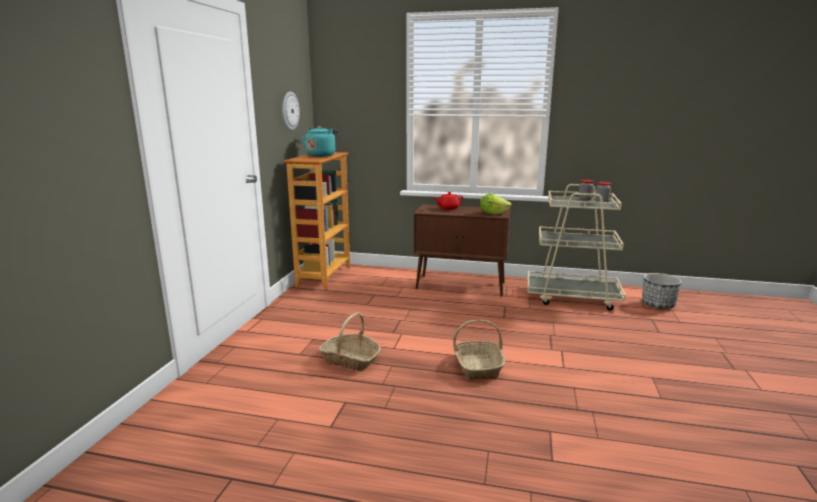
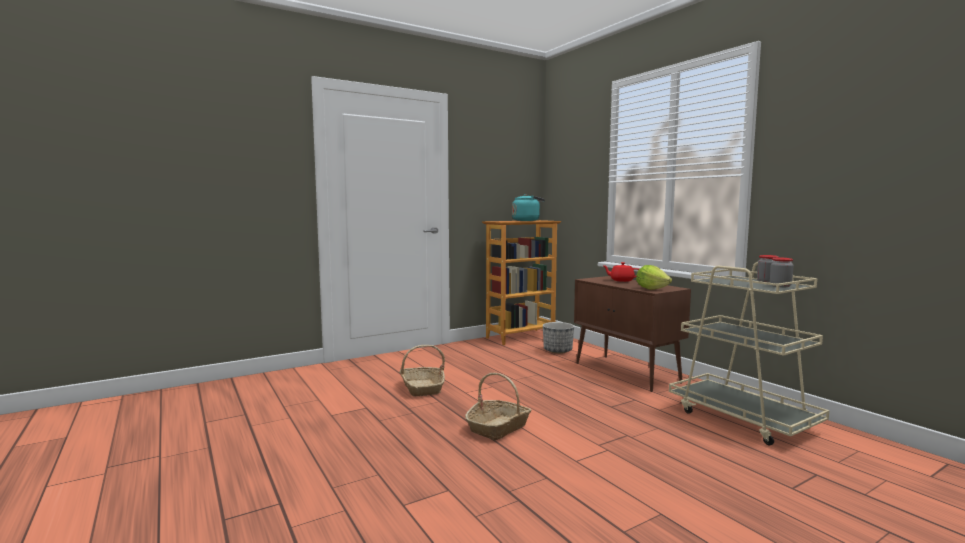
camera: 45 degrees right, 10 degrees down
wall clock [282,92,300,130] -> none
planter [642,273,682,309] -> planter moved to [543,322,574,354]

